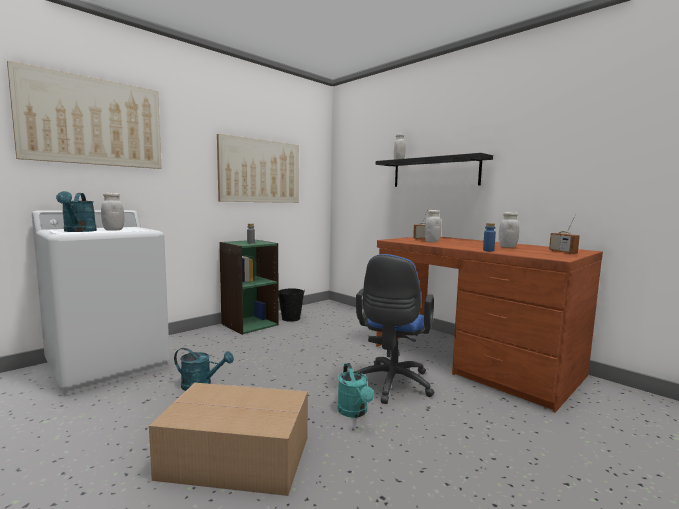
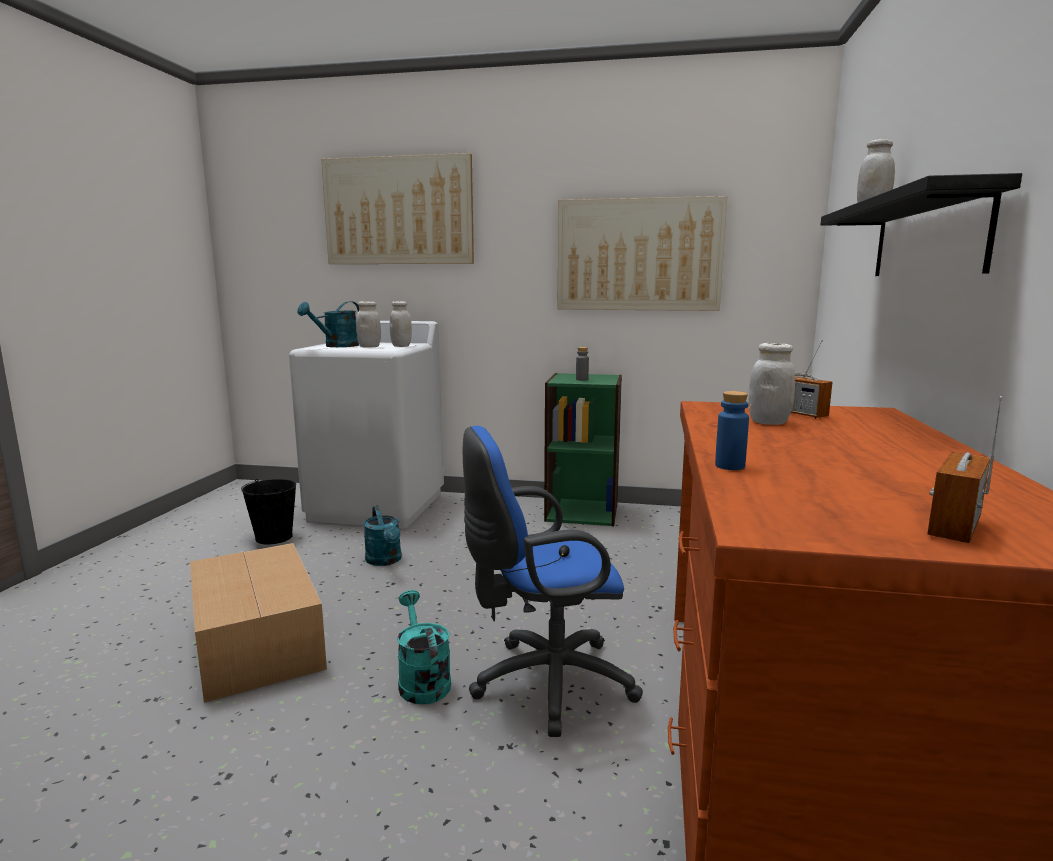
camera: 55 degrees right, 5 degrees up
black bucket [278,289,305,322] -> black bucket moved to [241,479,296,544]
turquoise watering can [337,363,374,418] -> turquoise watering can turned 120 degrees clockwise [397,590,451,704]
white jar [499,212,519,248] -> white jar moved to [390,301,412,347]

